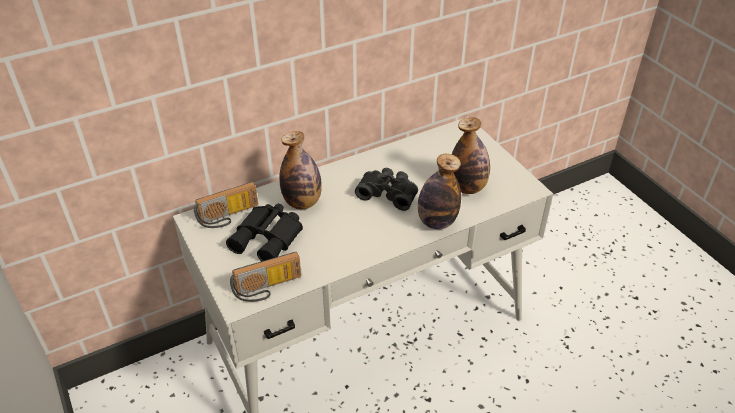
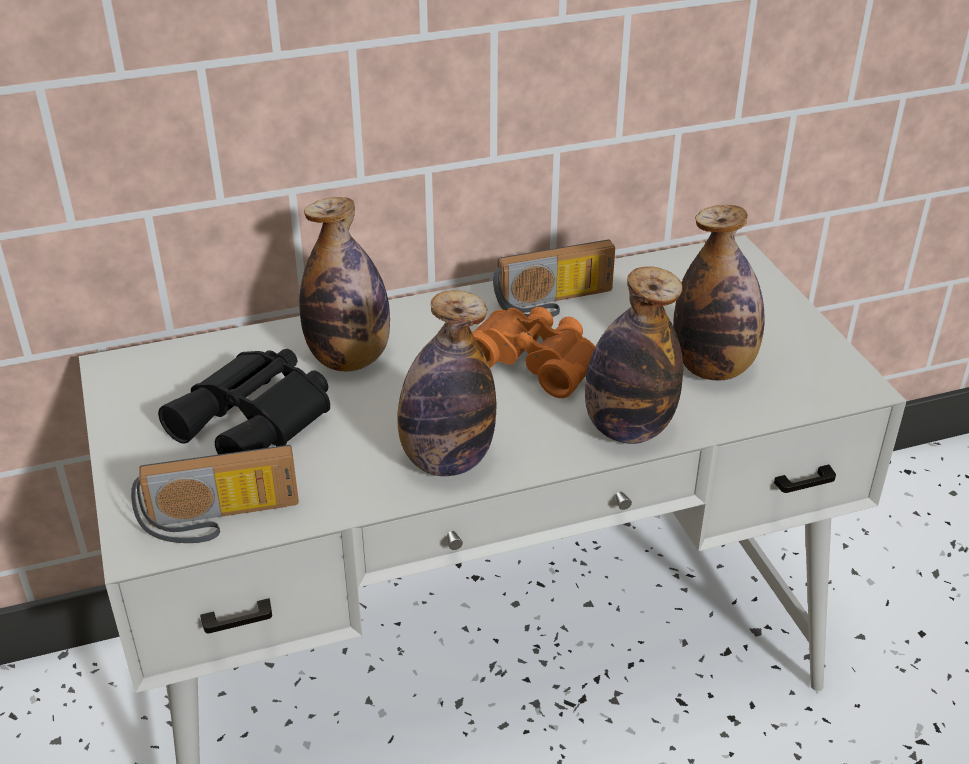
camera: 10 degrees right, 5 degrees down
radio [194,182,258,228] -> radio moved to [493,240,615,317]
black binoculars [355,168,418,211] -> orange binoculars [472,307,595,398]
none -> bottle [397,290,496,476]

